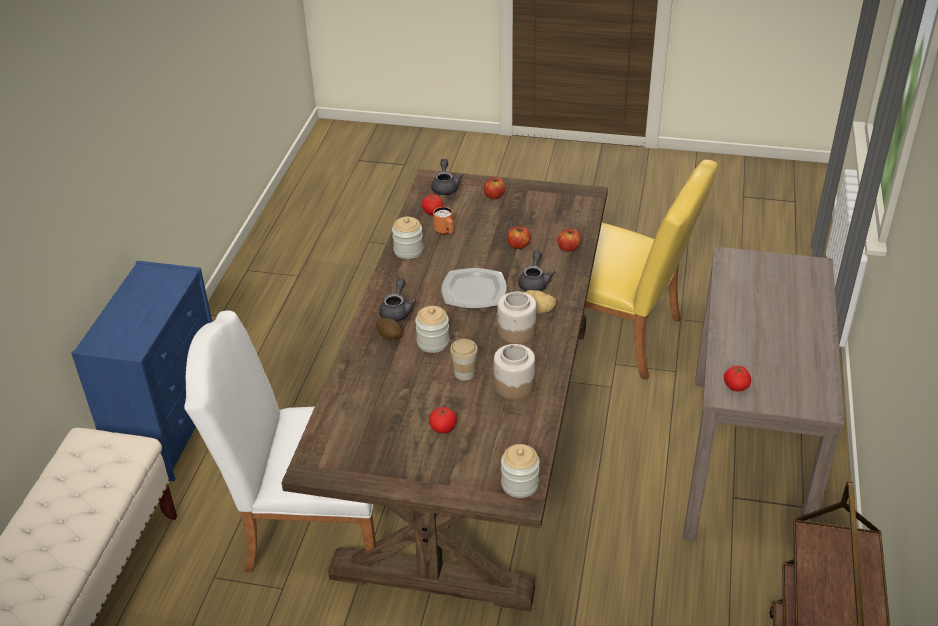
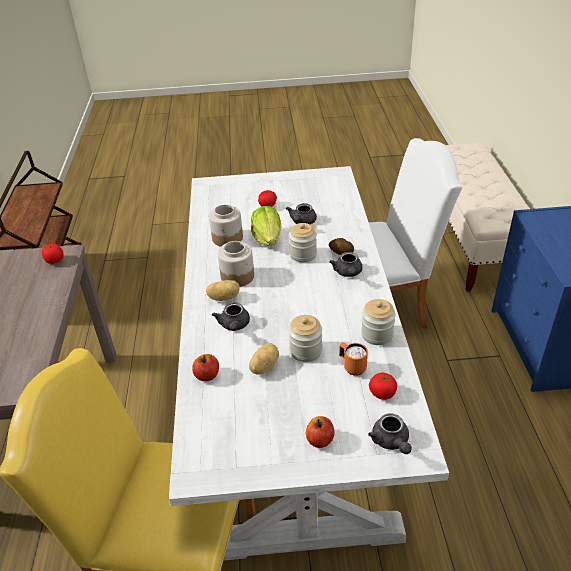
camera: 165 degrees right, 0 degrees up
brown dining table [281,169,608,612] -> white dining table [169,166,449,561]
plate [442,268,507,309] -> none
cup [450,339,478,381] -> lettuce [251,206,282,246]
jar [501,444,540,498] -> jar moved to [288,315,322,362]
apple [507,226,531,249] -> potato [249,343,279,375]
none -> grey teapot [286,203,317,224]

